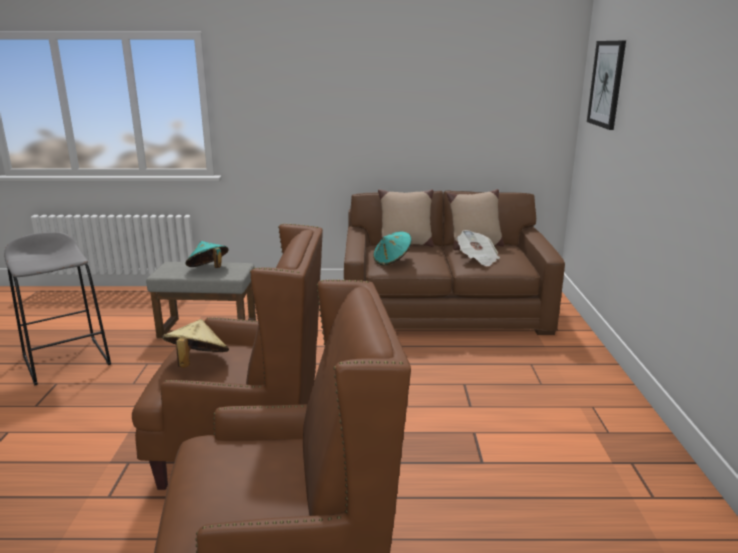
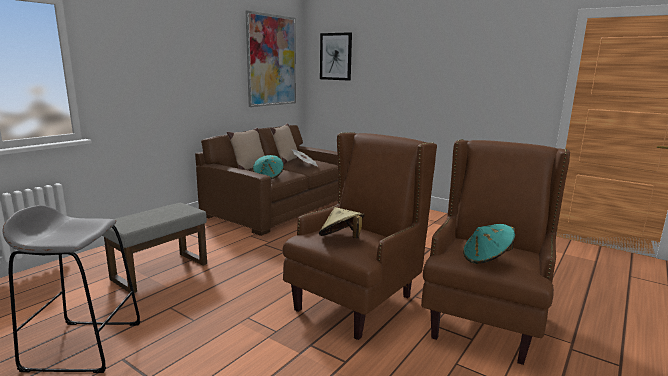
camera: 55 degrees left, 5 degrees down
turquoise hat [186,241,228,268] -> turquoise hat moved to [463,224,515,264]
none -> picture [246,10,296,107]

